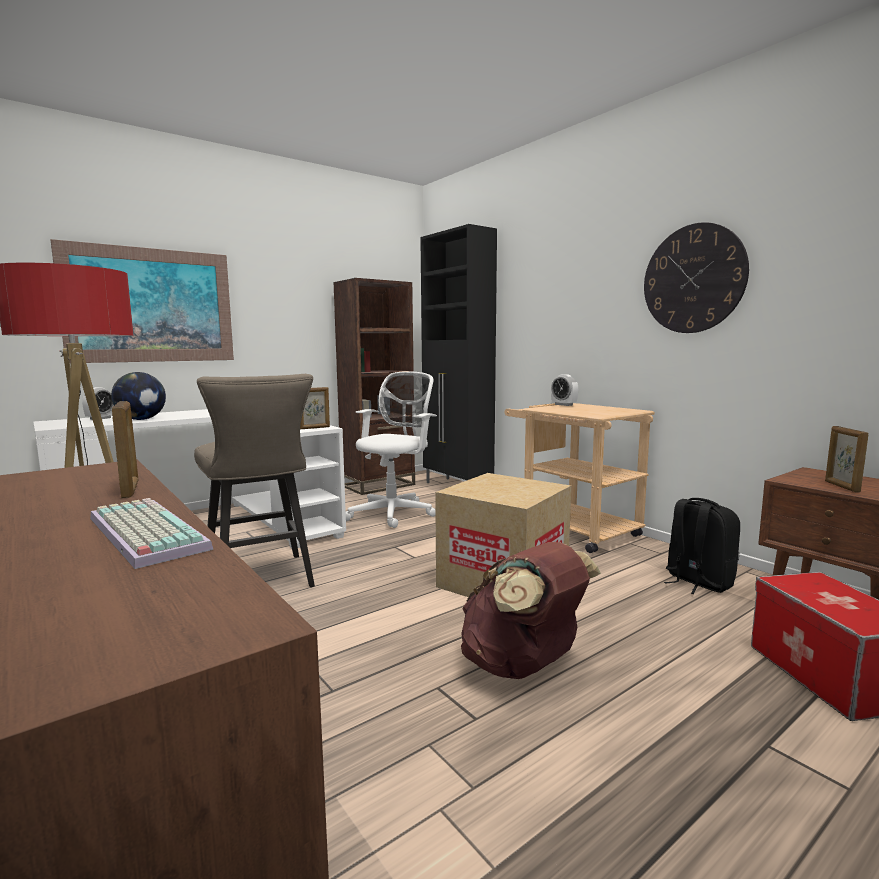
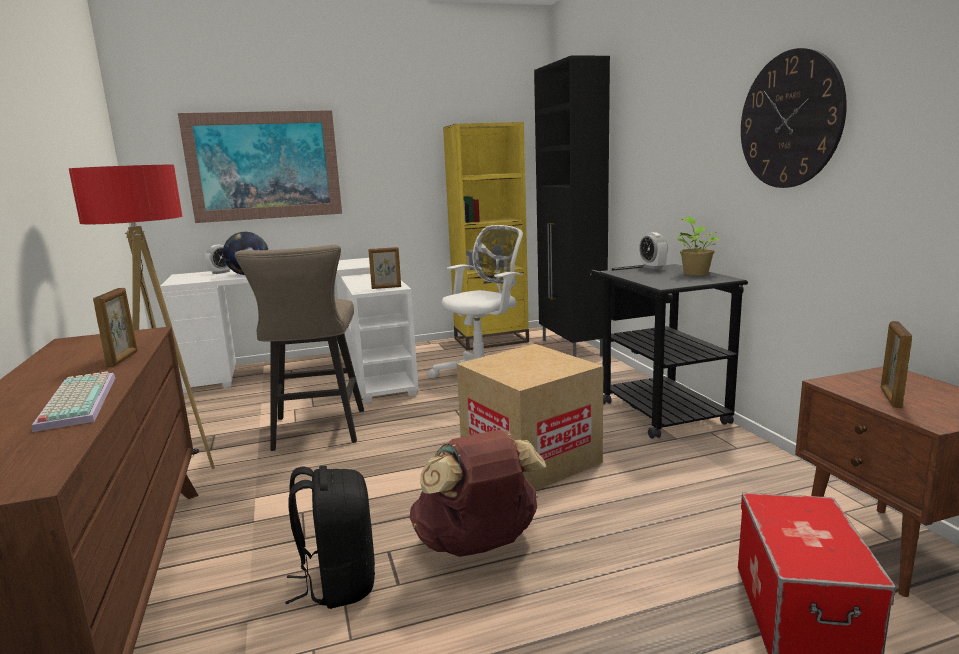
camera: 20 degrees right, 5 degrees up
brown bookcase [333,278,415,495] -> yellow bookcase [443,122,529,350]
beige cart [505,403,655,553] -> black cart [589,264,748,439]
black backpack [664,498,740,594] -> black backpack moved to [285,466,375,609]
none -> potted plant [674,216,720,276]

